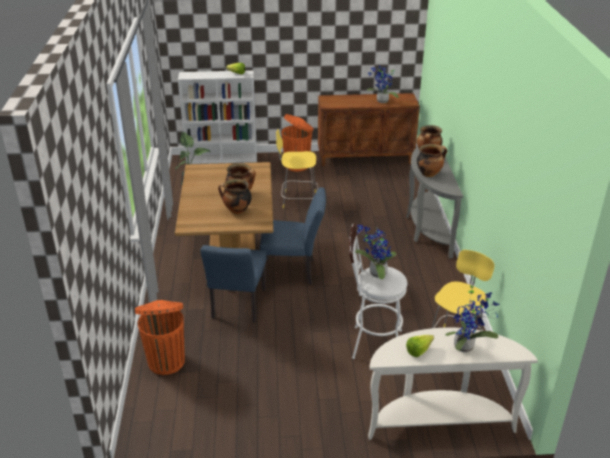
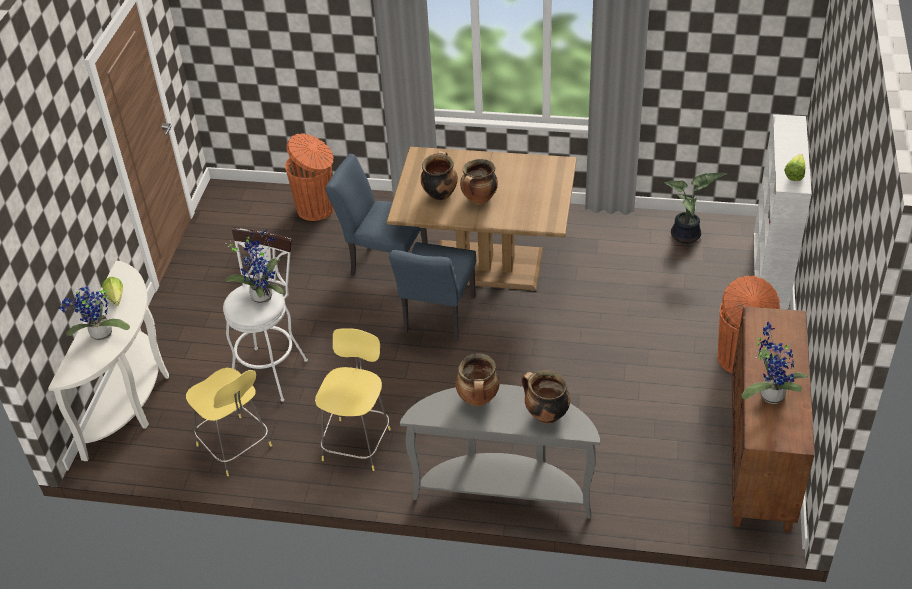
camera: 105 degrees right, 10 degrees up
yellow stool [276,129,318,208] -> yellow stool moved to [315,328,391,471]

